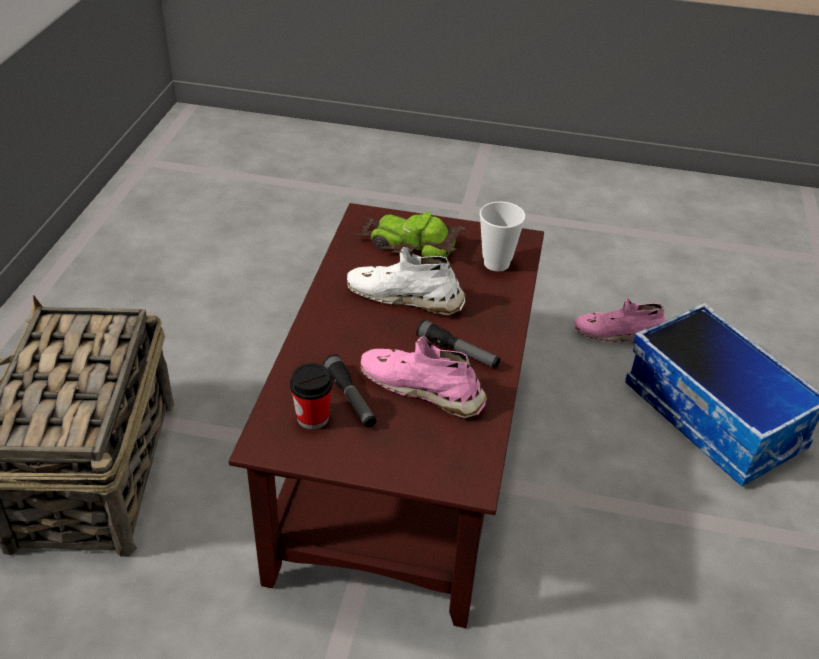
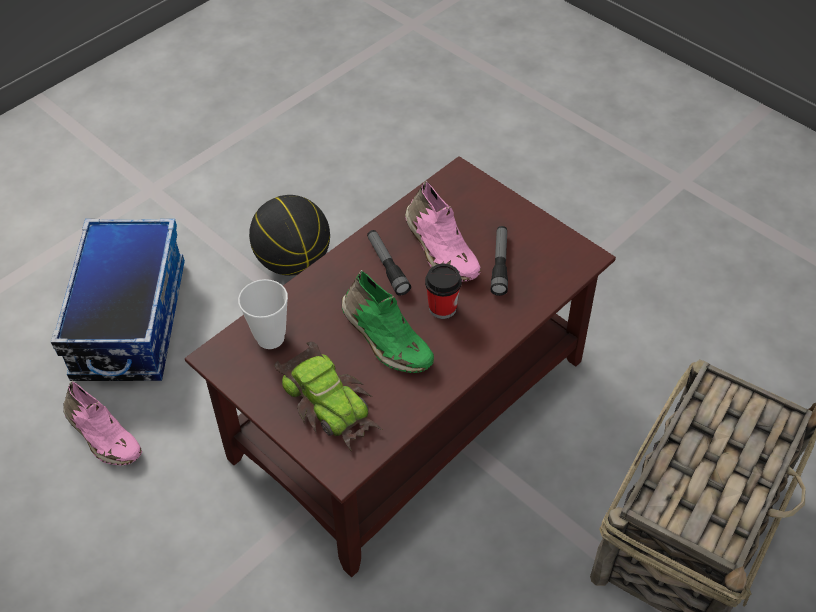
camera: 145 degrees left, 10 degrees up
cup [290,363,333,430] -> cup moved to [425,264,462,319]
white shoe [347,247,466,315] -> green shoe [341,270,434,373]
none -> basketball [249,195,330,276]

